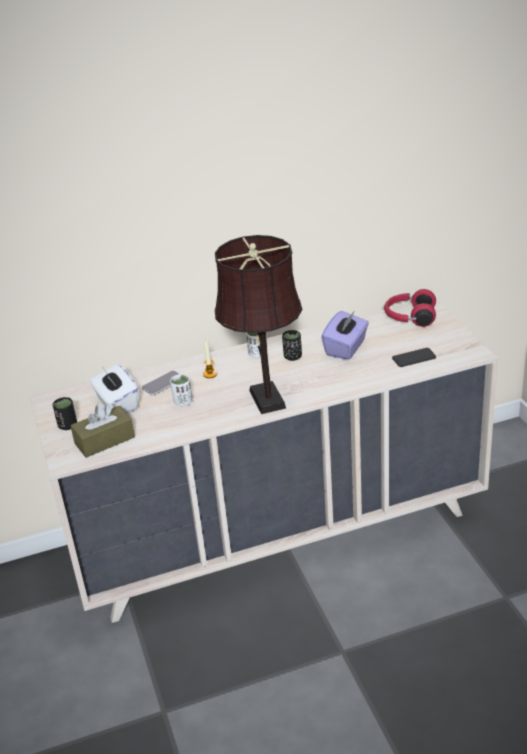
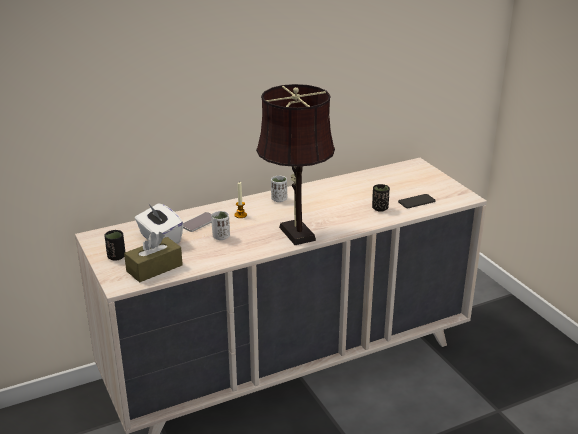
camera: 10 degrees left, 5 degrees down
black cup [282,330,302,361] -> black cup moved to [372,184,390,212]
purple tissue box [321,311,369,360] -> none
red headphones [384,289,436,327] -> none

